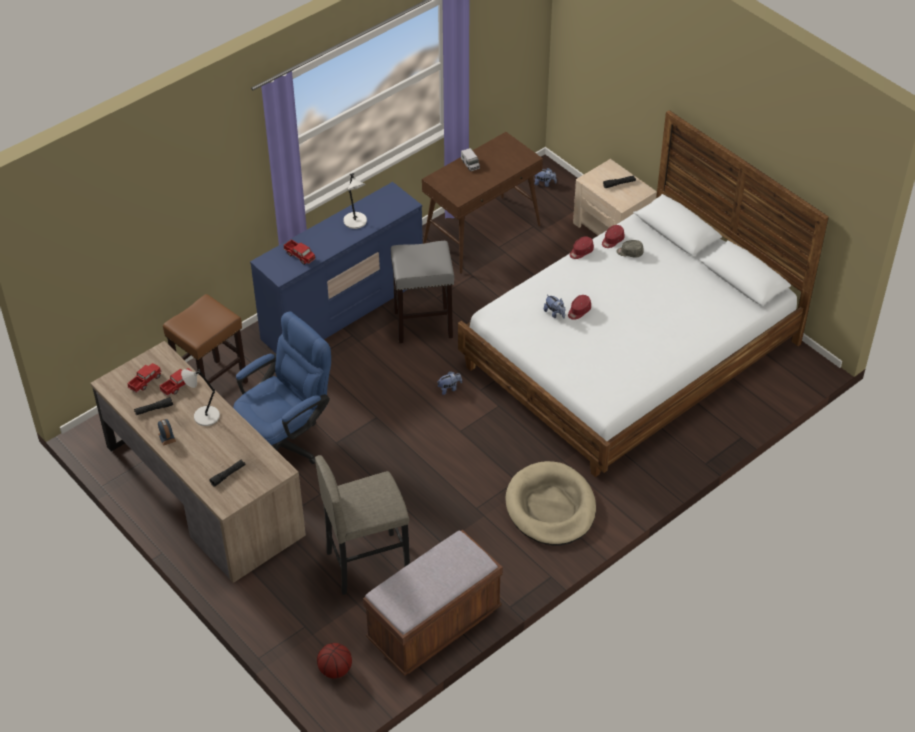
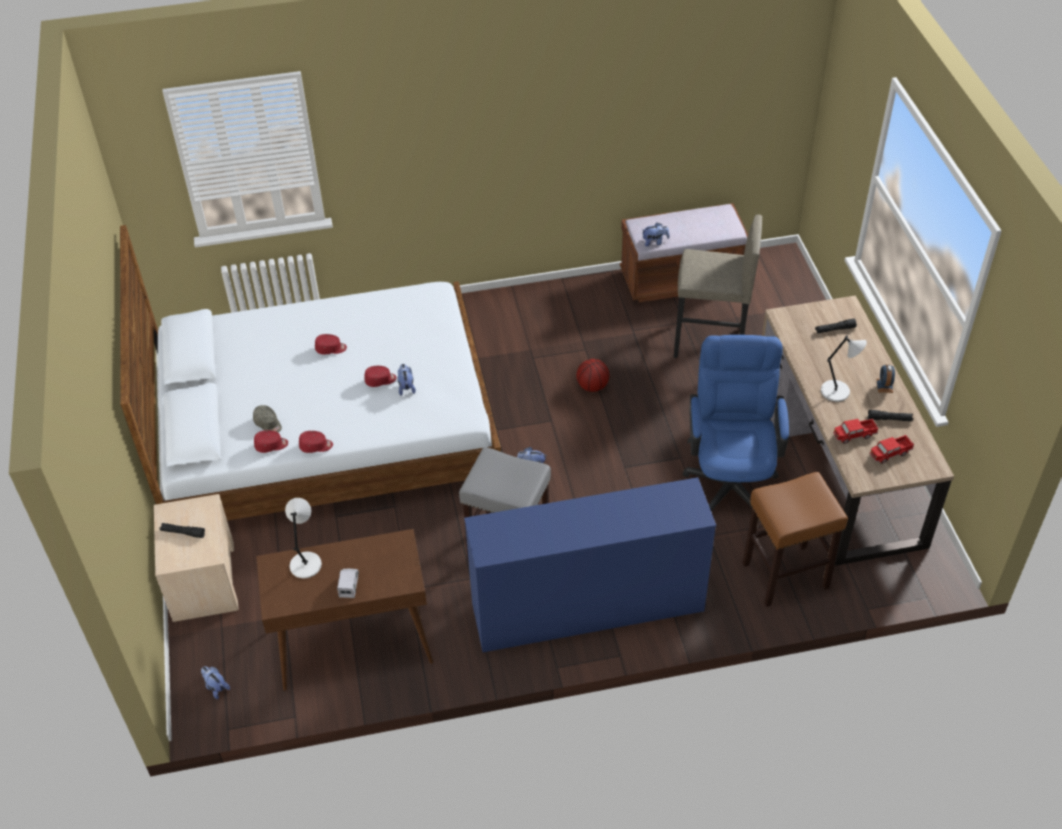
camera: 150 degrees left, 0 degrees up
blue office chair [233,312,331,464] -> blue office chair turned 105 degrees clockwise [682,335,789,521]
toy truck [283,239,316,265] -> none
basketball [317,643,352,678] -> basketball moved to [576,359,609,392]
white table lamp [343,173,367,229] -> white table lamp moved to [285,498,322,578]
beige dog bed [505,461,596,545] -> none
none -> red cap [315,334,347,354]
none -> plush toy [642,222,670,247]

